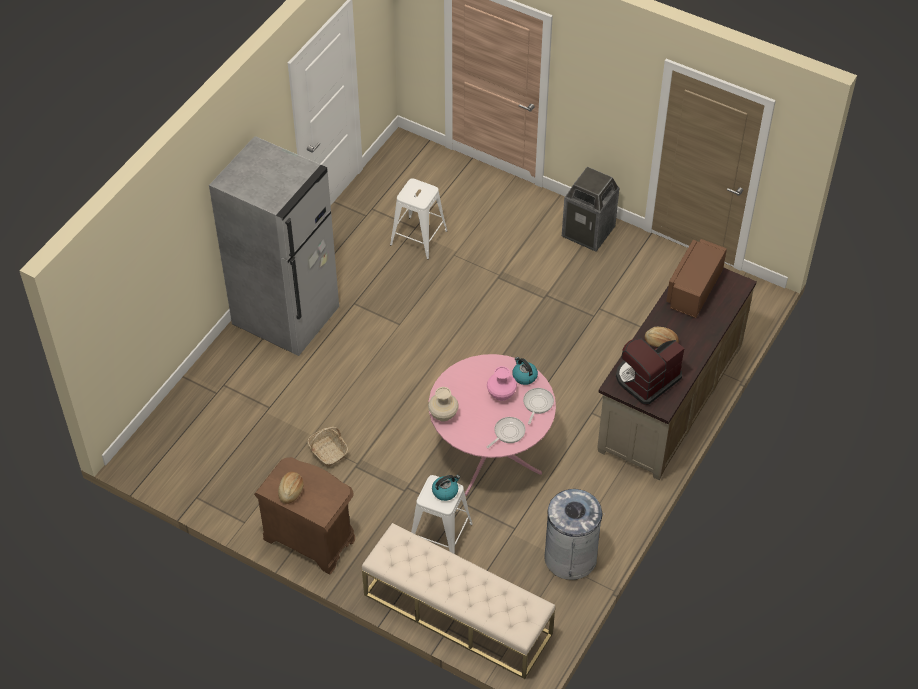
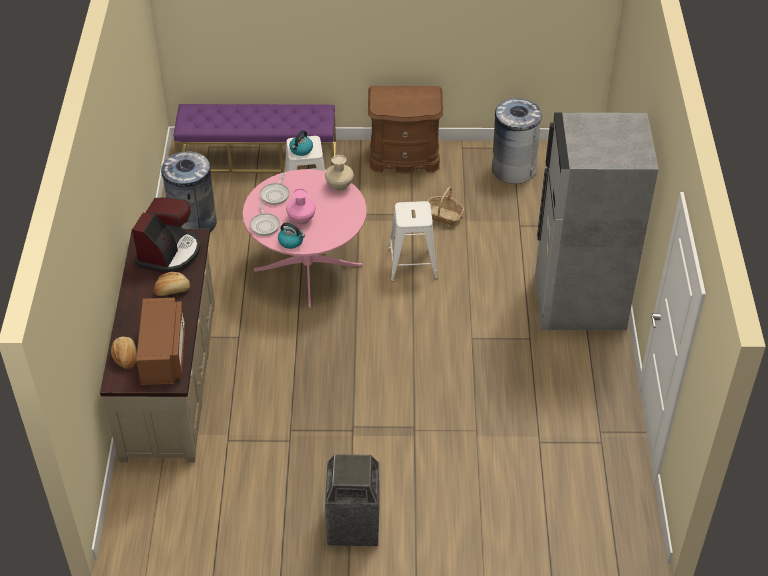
camera: 150 degrees right, 5 degrees down
bread [278,472,304,504] -> bread moved to [111,337,137,369]
beige bench [362,523,555,679] -> purple bench [174,104,336,173]
white stool [390,178,448,259] -> white stool moved to [388,201,437,281]
none -> grey trash can [492,98,542,184]

